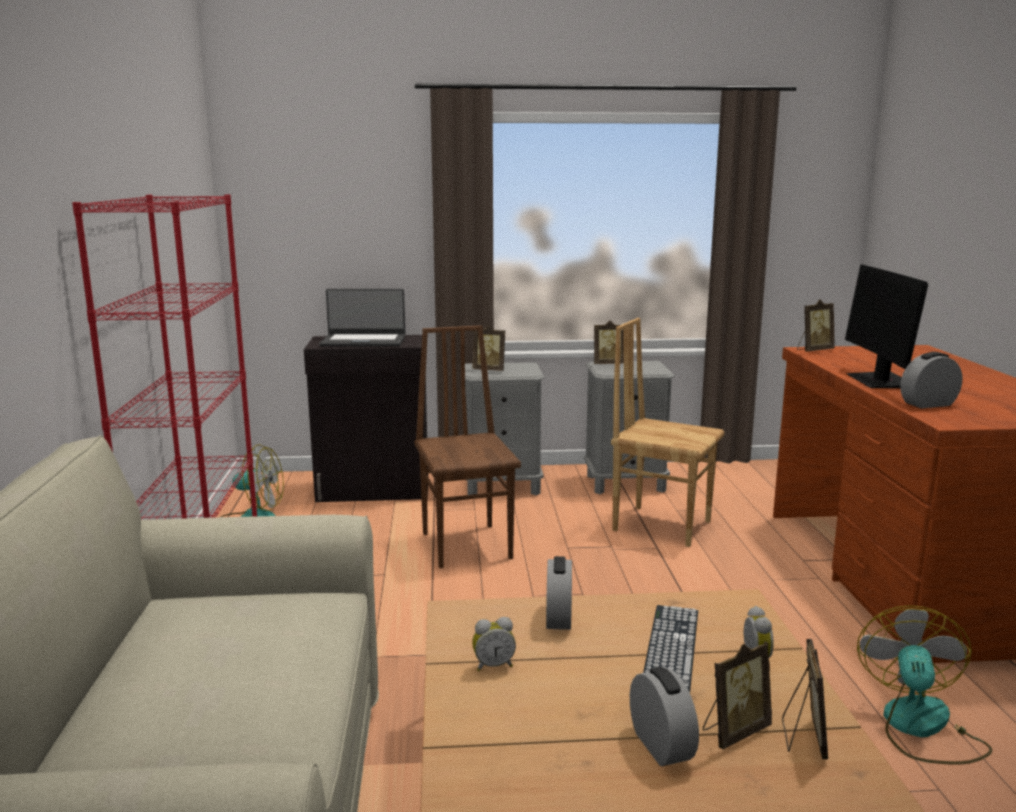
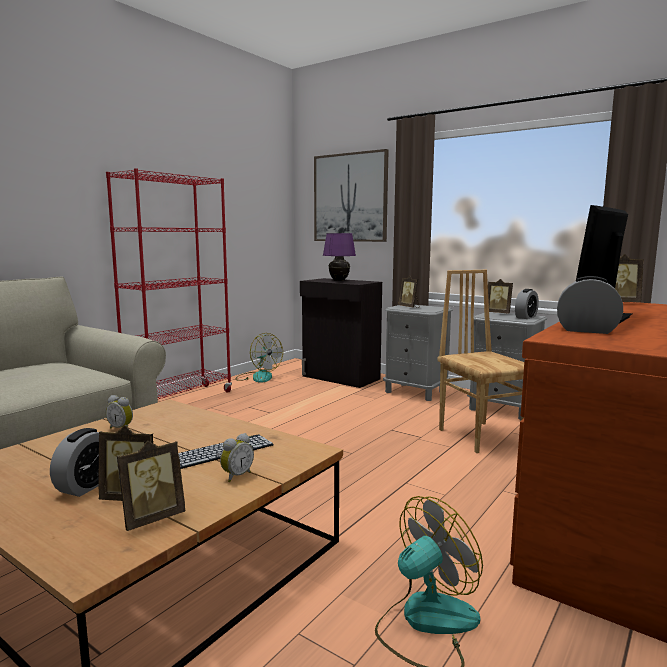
camera: 40 degrees right, 5 degrees down
laptop [319,289,405,346] -> purple table lamp [323,233,356,281]
brown chair [415,325,521,568] -> none
alarm clock [546,556,572,630] -> alarm clock moved to [515,289,539,319]
none -> picture [314,149,388,242]

